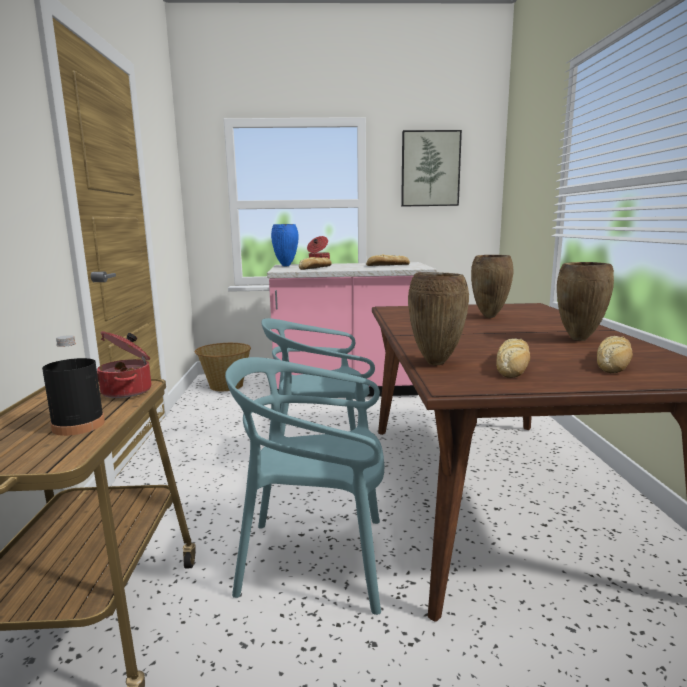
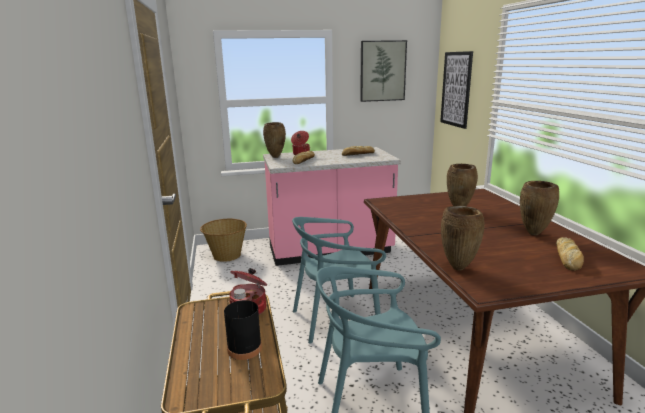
camera: 10 degrees left, 5 degrees up
blue vase [271,224,299,266] -> brown vase [263,122,286,158]
bread [496,338,530,378] -> none
none -> picture [440,51,473,129]

